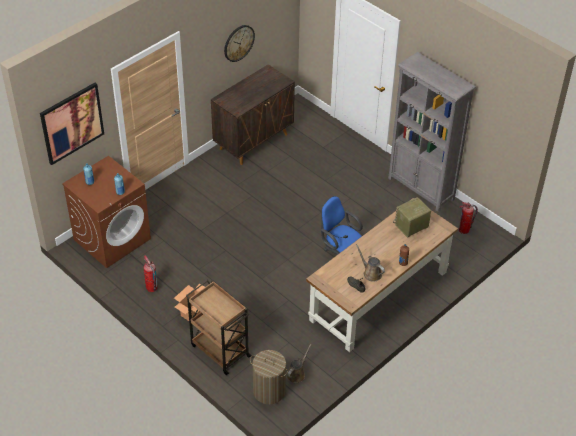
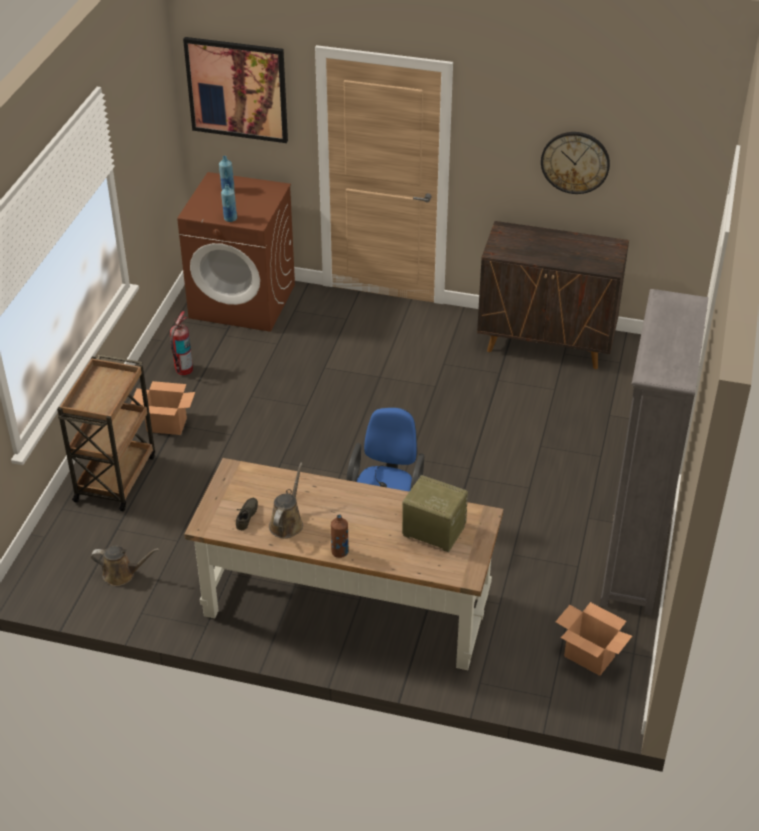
camera: 60 degrees right, 5 degrees down
laundry basket [250,350,288,404] -> none
fire extinguisher [459,202,478,234] -> cardboard box [555,602,632,676]

